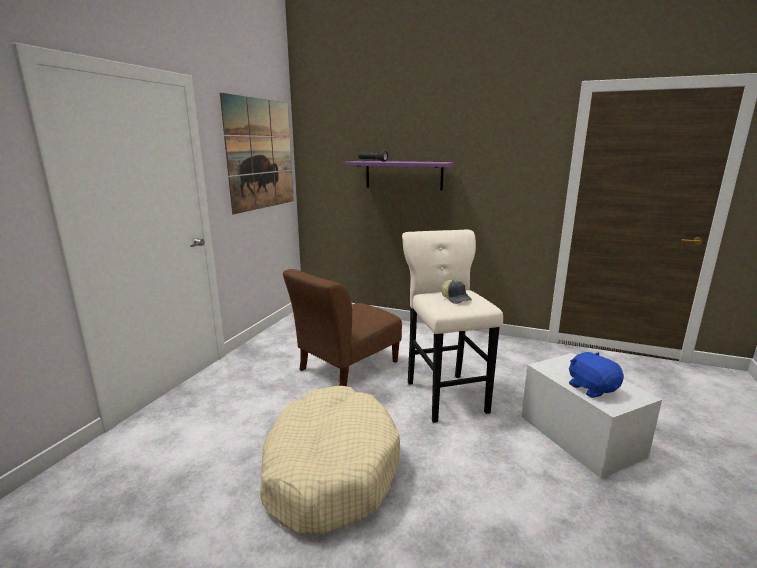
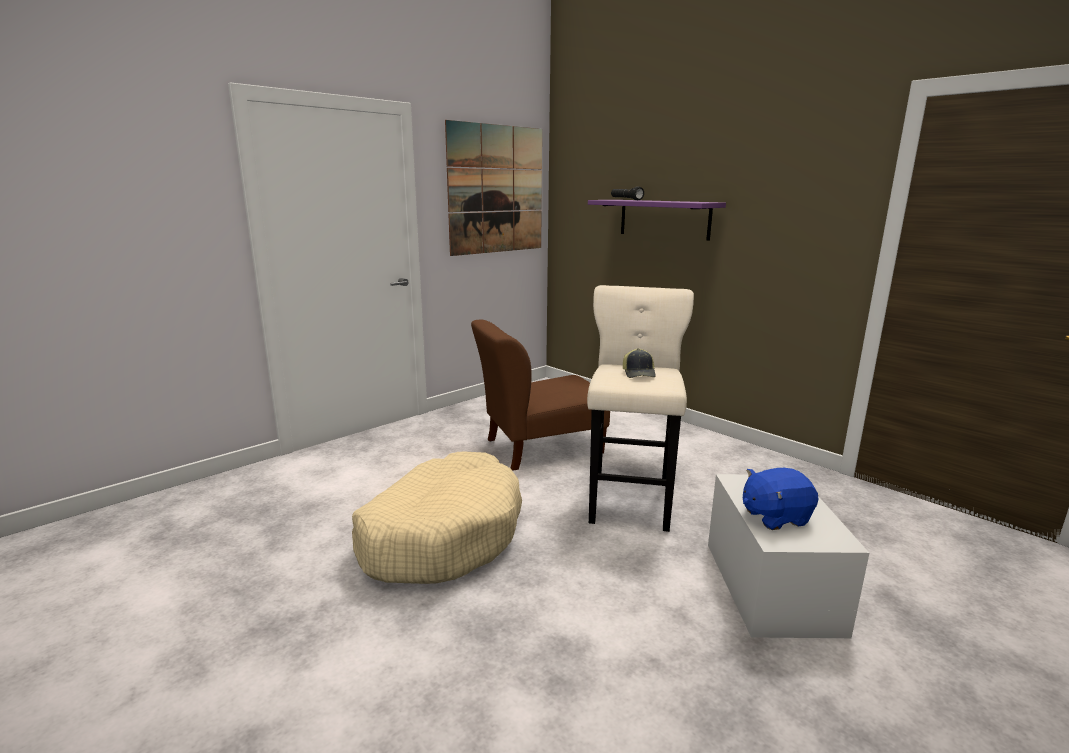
camera: 25 degrees right, 0 degrees up
blue plush toy [569,352,624,398] -> blue plush toy turned 105 degrees counterclockwise [743,468,818,530]

